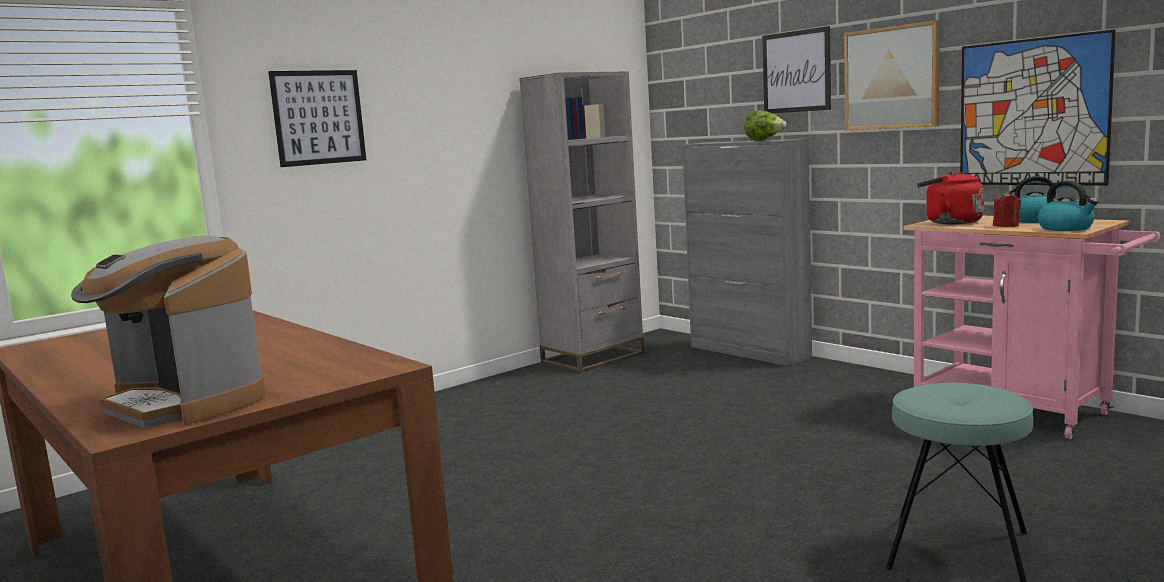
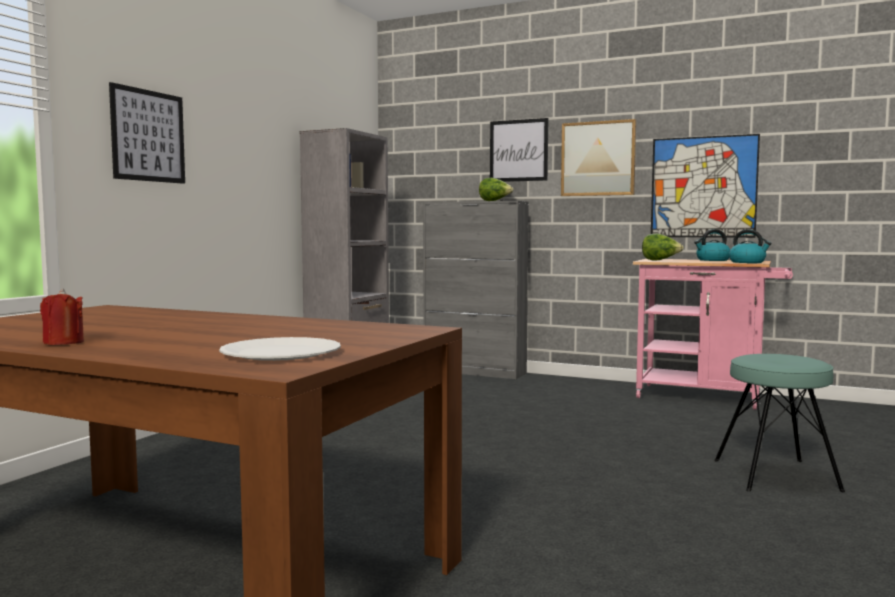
camera: 25 degrees left, 5 degrees down
coffee machine [71,235,265,428] -> white plate [219,337,341,361]
red kettle [917,171,984,224] -> lettuce [642,234,684,261]
red candle [993,192,1021,227] -> red candle moved to [40,289,84,345]

